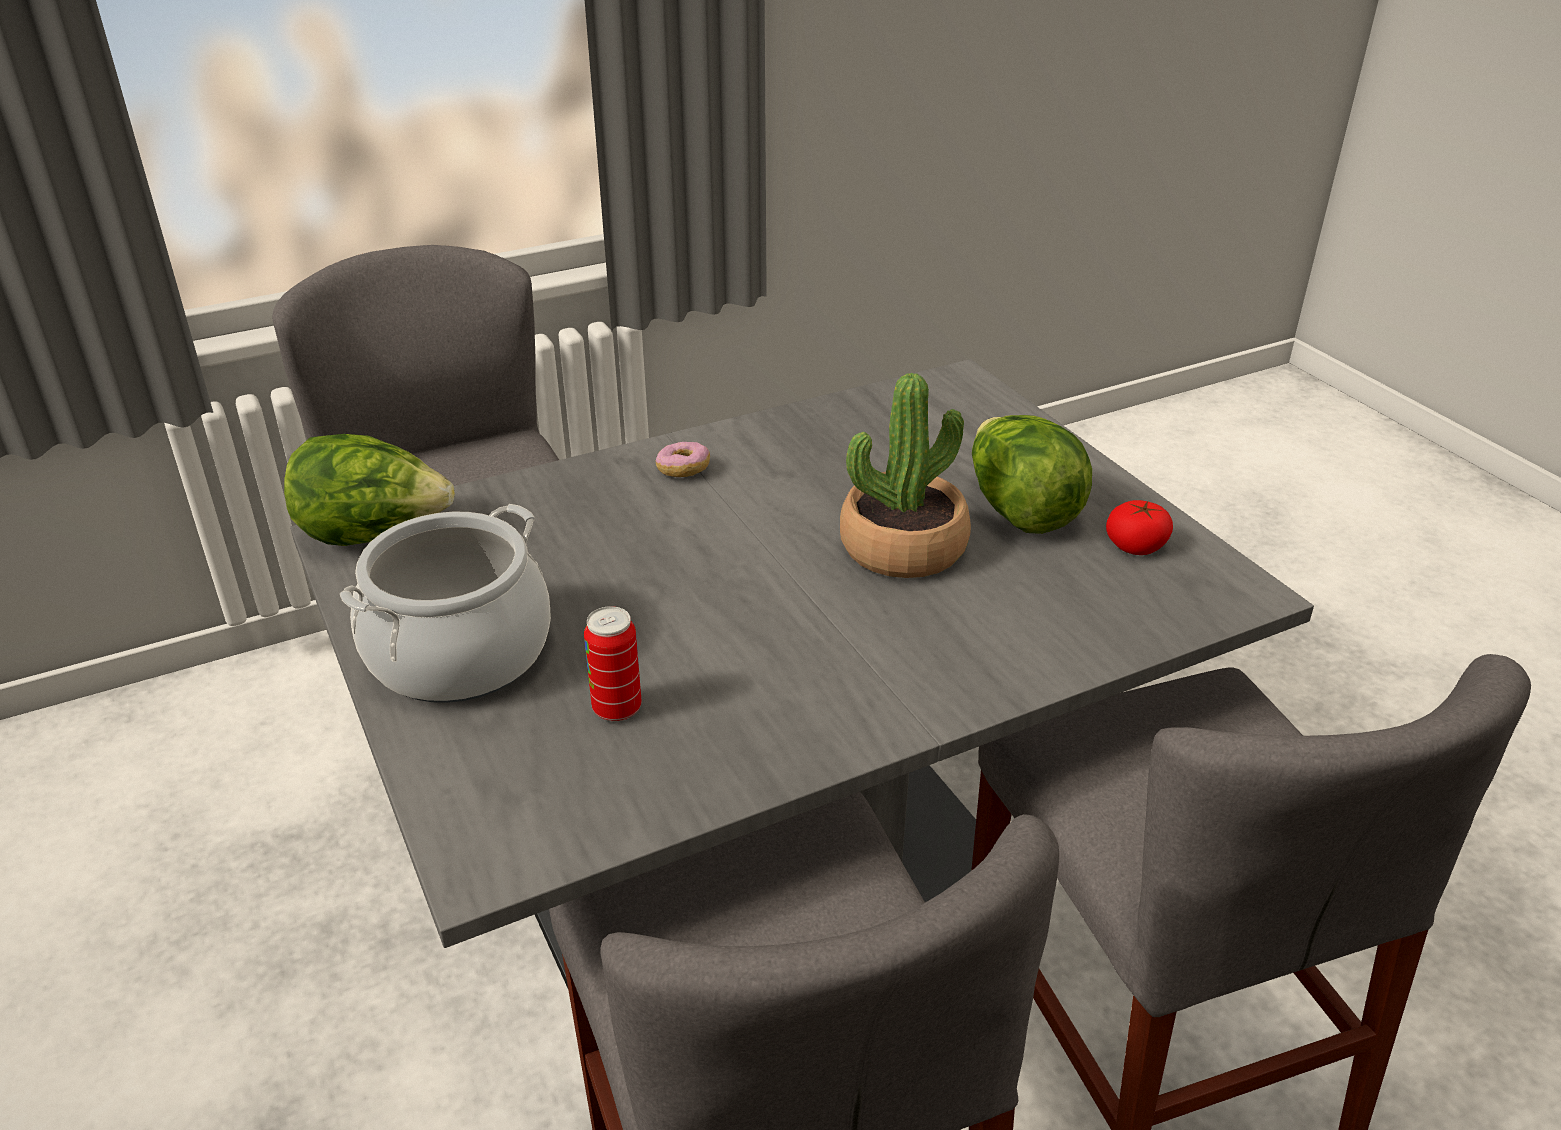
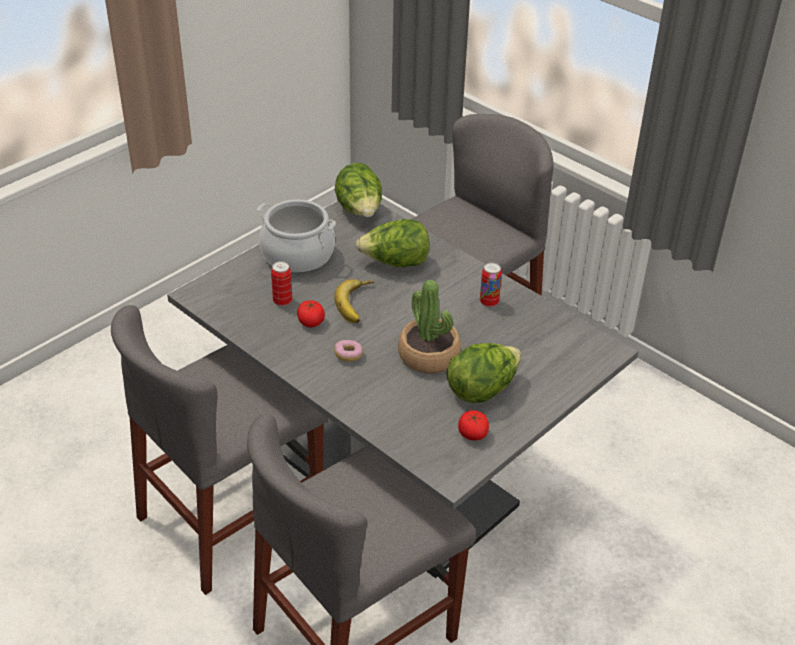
camera: 70 degrees right, 5 degrees up
donut [656,442,710,477] -> donut moved to [334,340,363,362]
none -> tomato [297,301,325,327]
none -> banana [334,279,374,323]
none -> lettuce [356,219,429,267]
none -> can [480,262,502,307]

